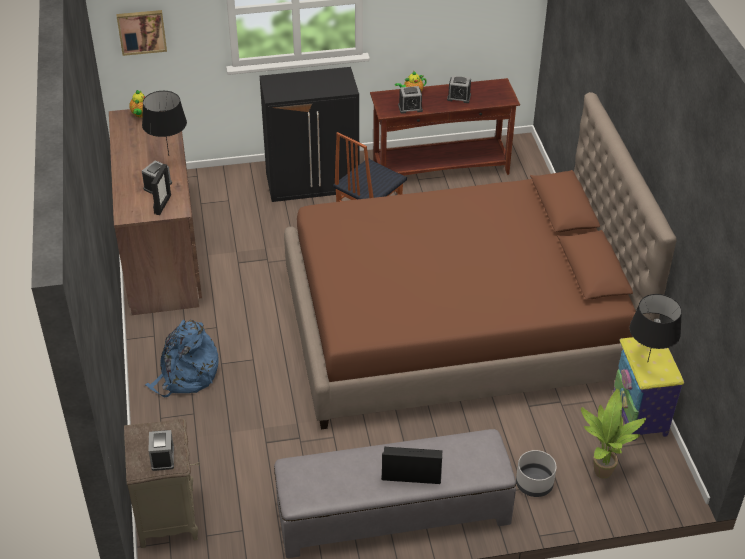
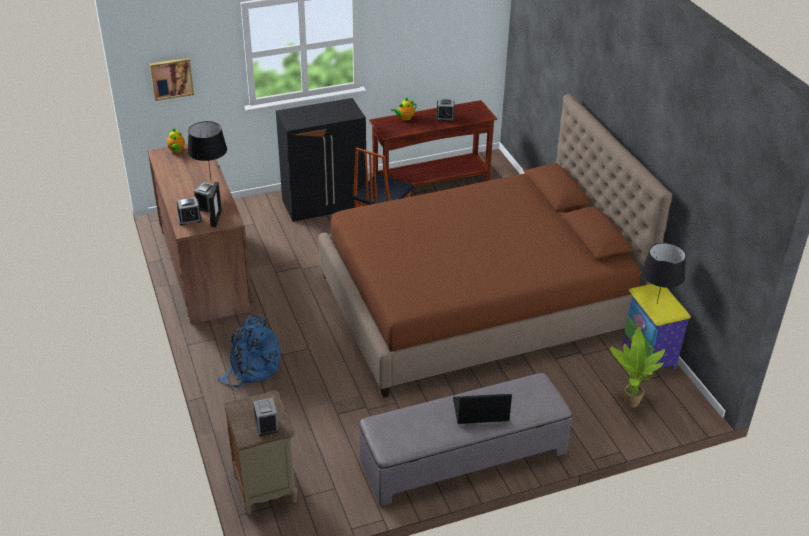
camera: 10 degrees left, 5 degrees down
alarm clock [398,86,423,114] -> alarm clock moved to [176,197,202,226]
grey planter [516,450,556,497] -> none

